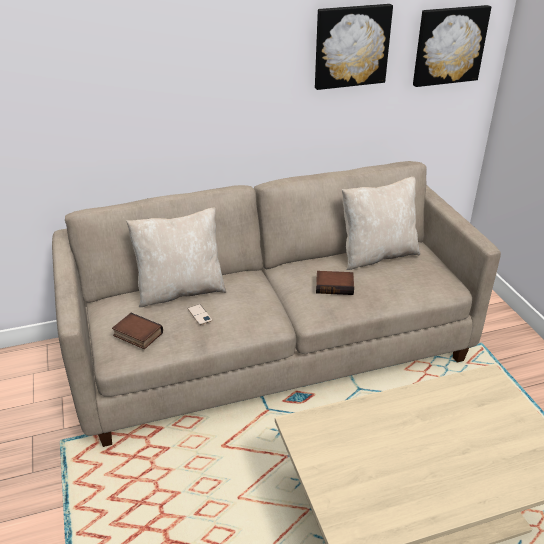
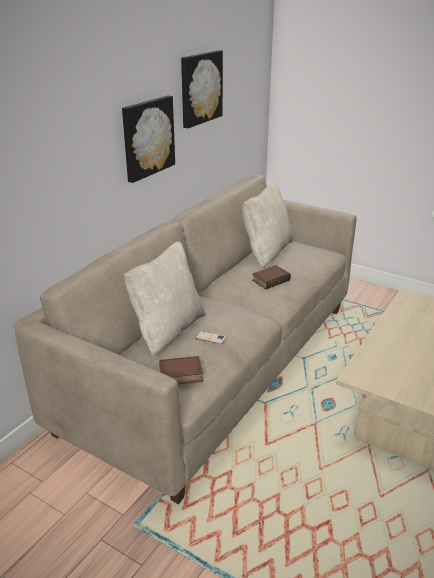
camera: 40 degrees left, 5 degrees down
picture [413,5,491,87] -> picture moved to [122,95,175,183]

